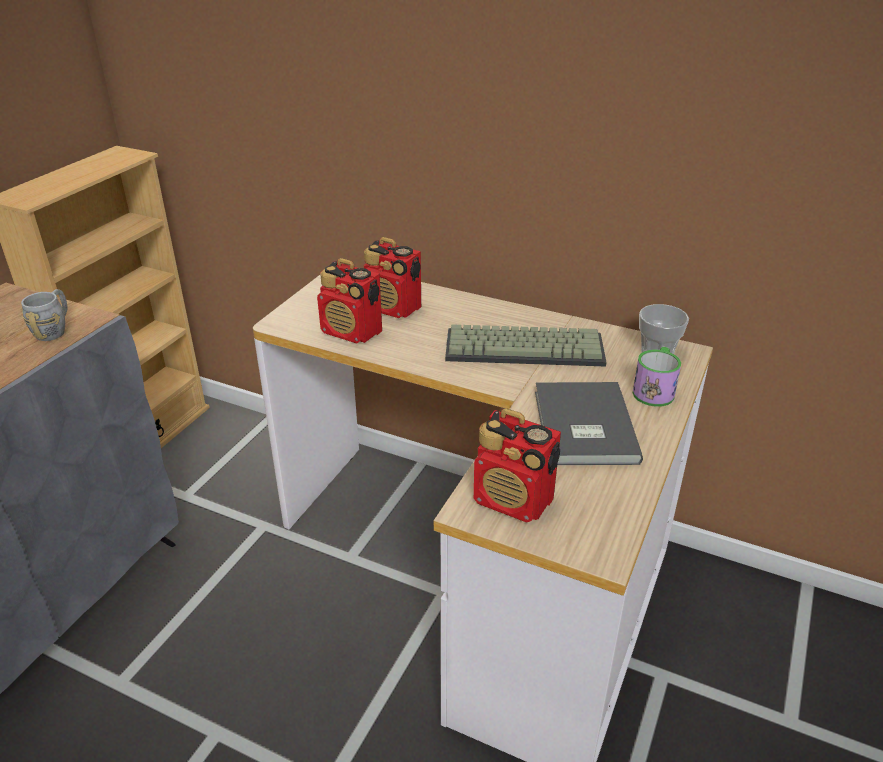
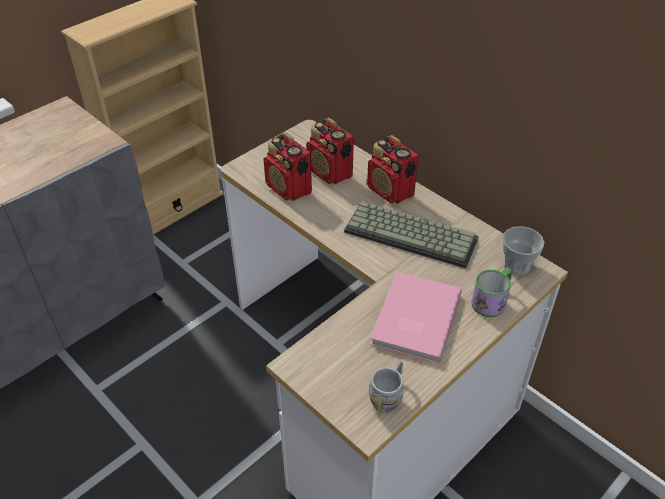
camera: 20 degrees right, 10 degrees up
grey mug [21,289,67,341] -> grey mug moved to [368,361,404,413]
radio [474,409,561,523] -> radio moved to [367,135,419,204]
grey book [535,382,643,465] -> pink book [370,272,462,364]

